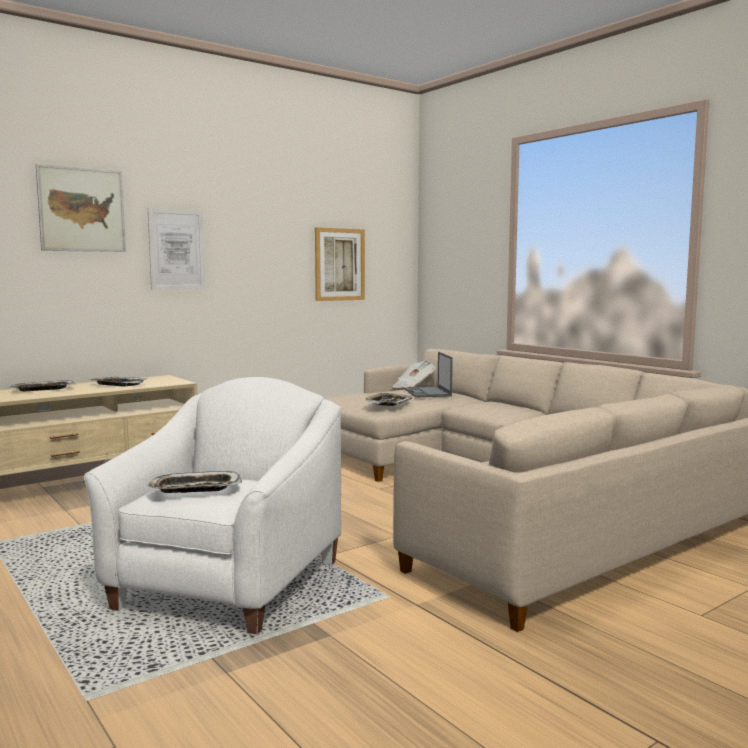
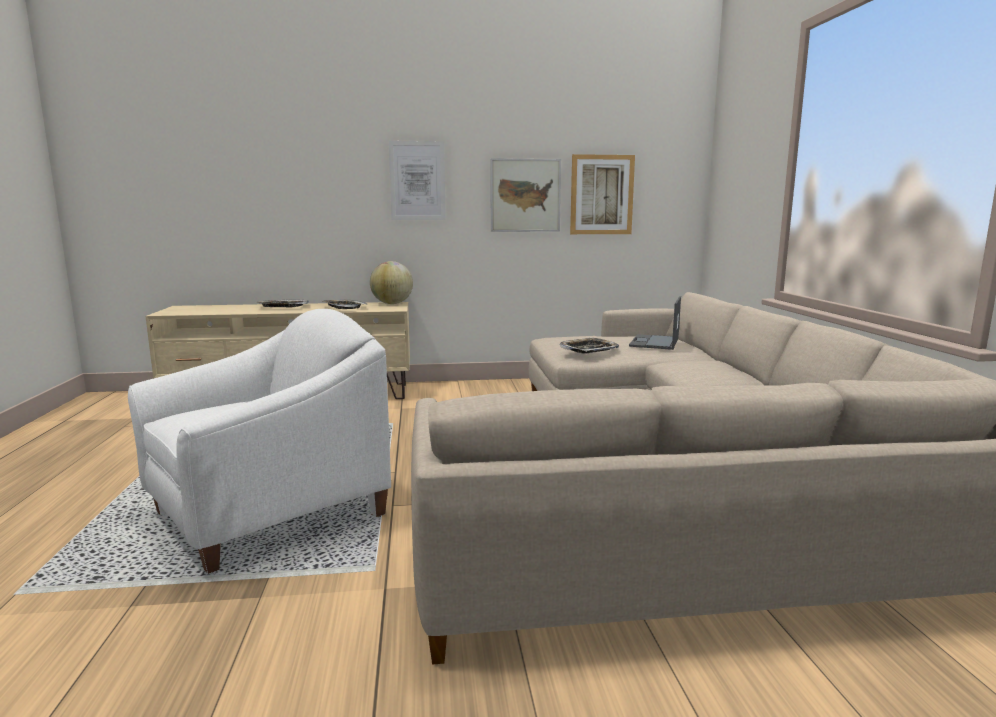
camera: 30 degrees right, 5 degrees up
picture [36,164,126,252] -> picture moved to [490,158,561,232]
tray [148,471,242,493] -> none
newspaper [393,361,435,388] -> none
none -> globe [370,261,413,304]

